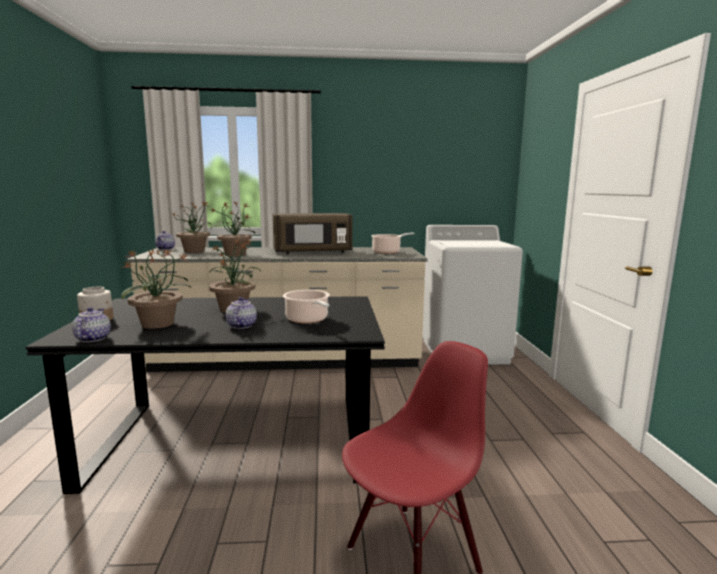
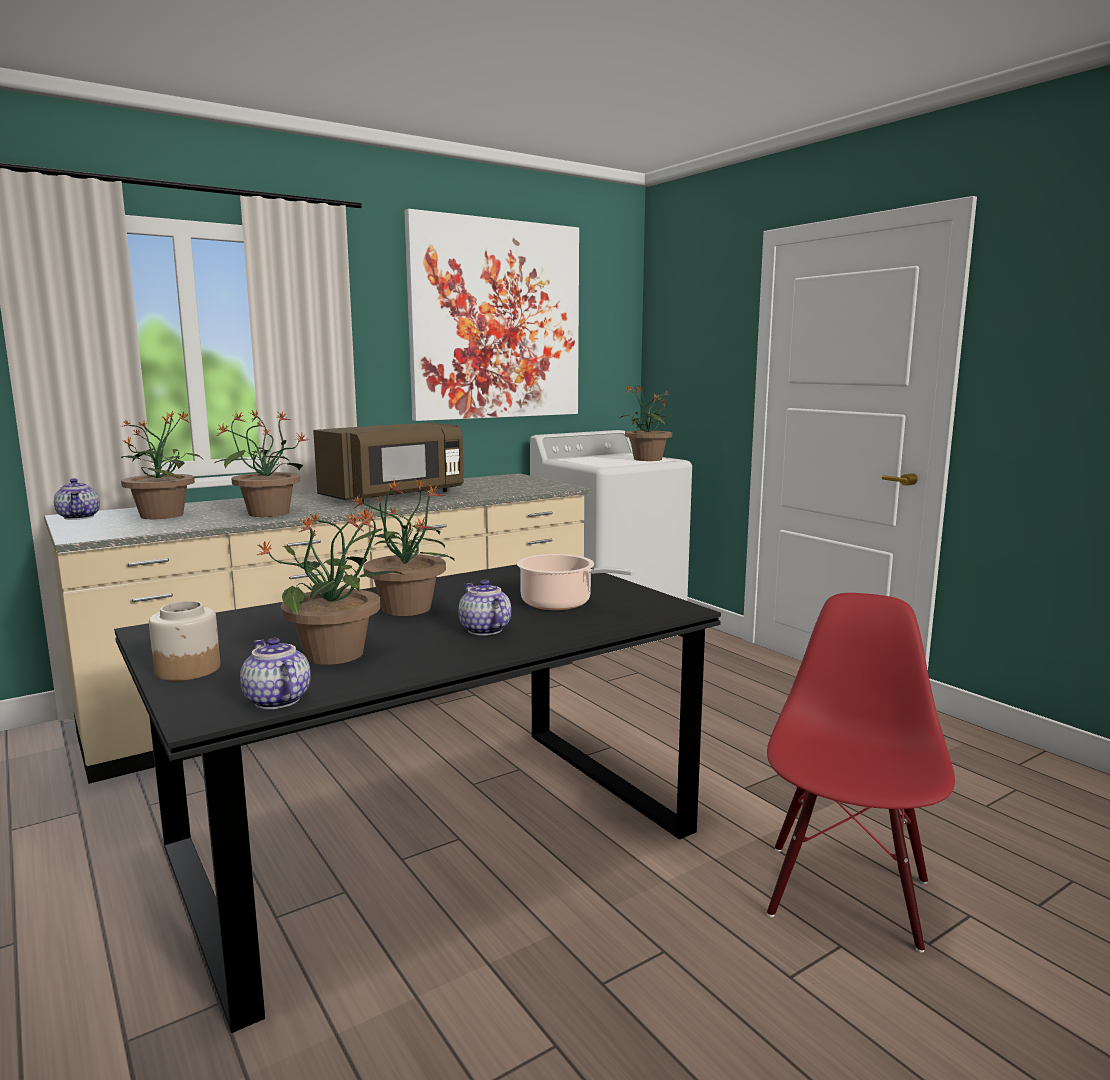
camera: 30 degrees left, 0 degrees up
cooking pot [371,233,415,254] -> none
none -> picture [404,209,579,421]
none -> potted plant [619,385,672,461]

